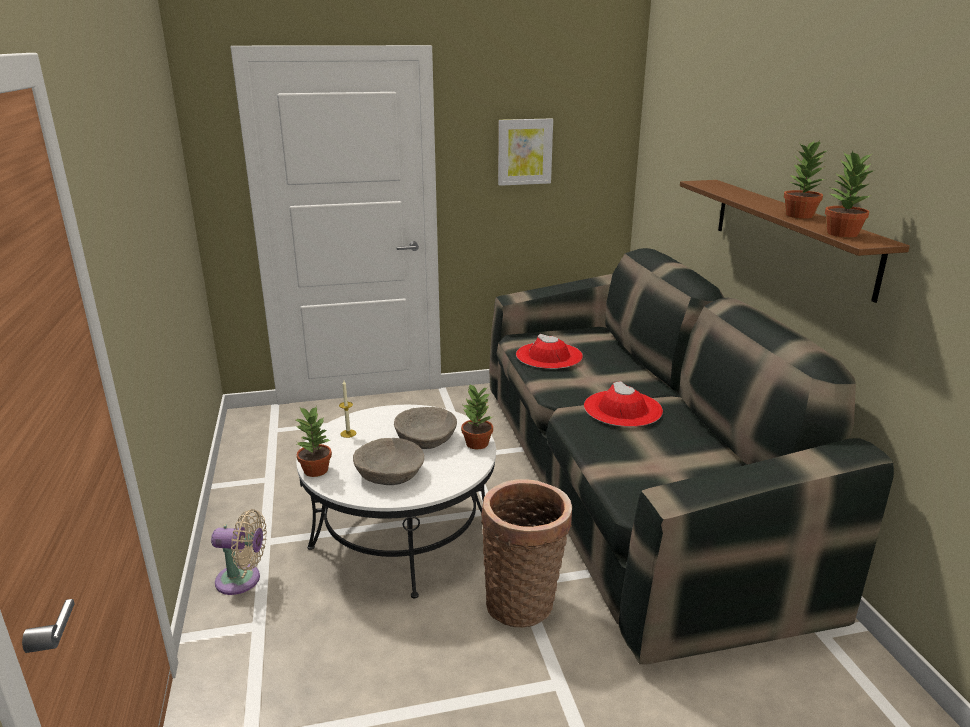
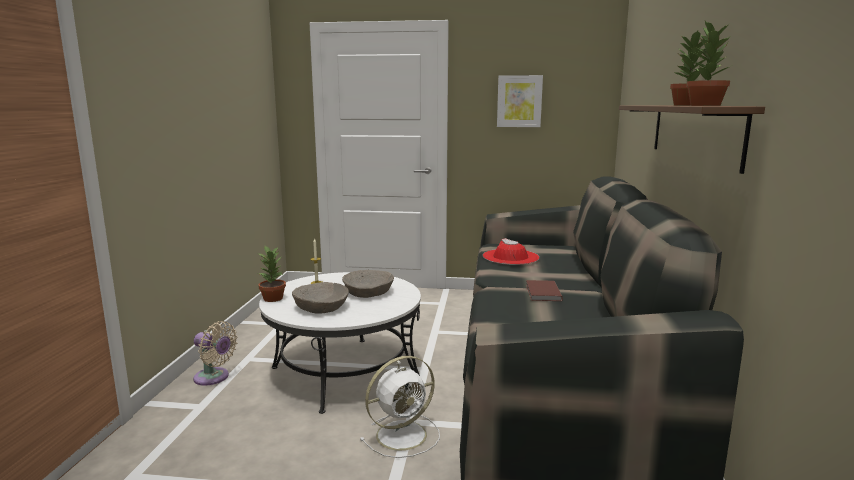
camera: 20 degrees right, 10 degrees down
potted plant [461,384,493,449] -> none
basket [481,479,572,628] -> white fan [360,356,440,458]
red hat [584,381,663,427] -> brown book [526,280,563,301]

